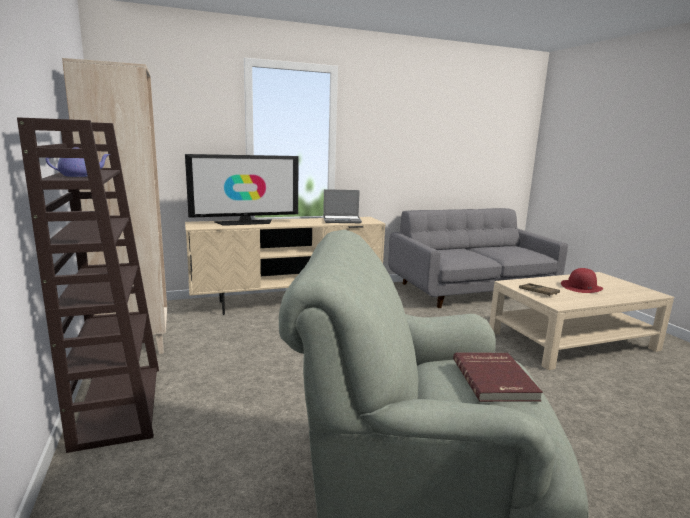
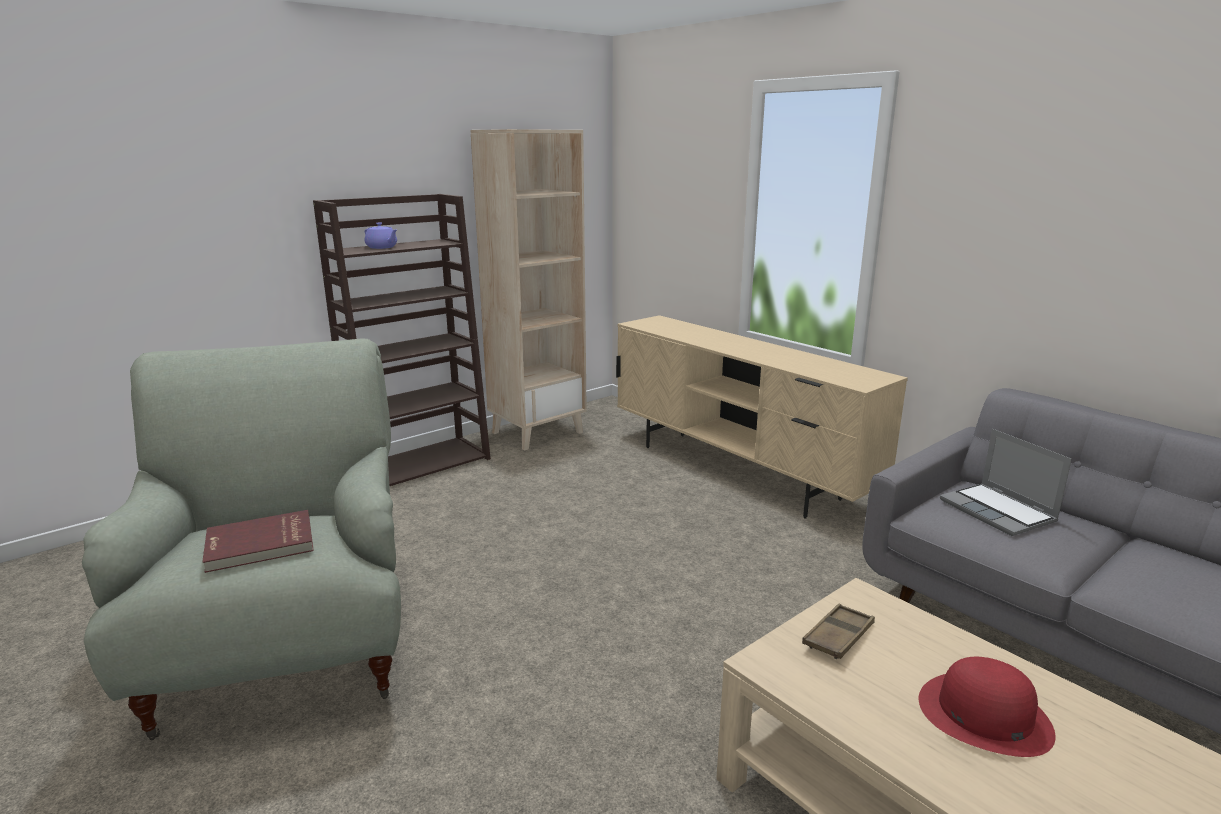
camera: 70 degrees right, 5 degrees up
television [185,154,299,226] -> none
laptop [323,189,362,223] -> laptop moved to [940,429,1072,536]

